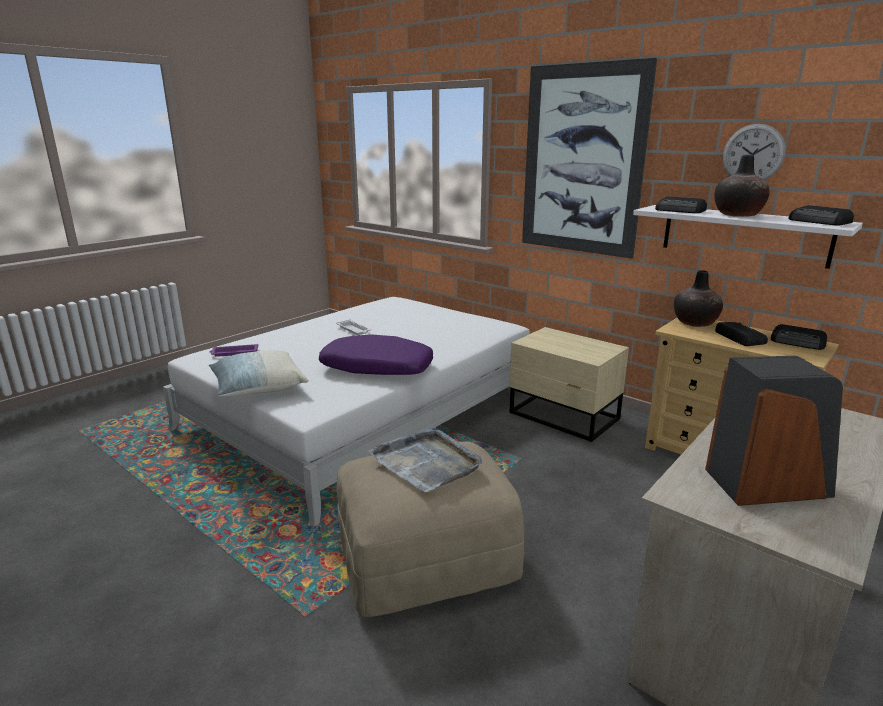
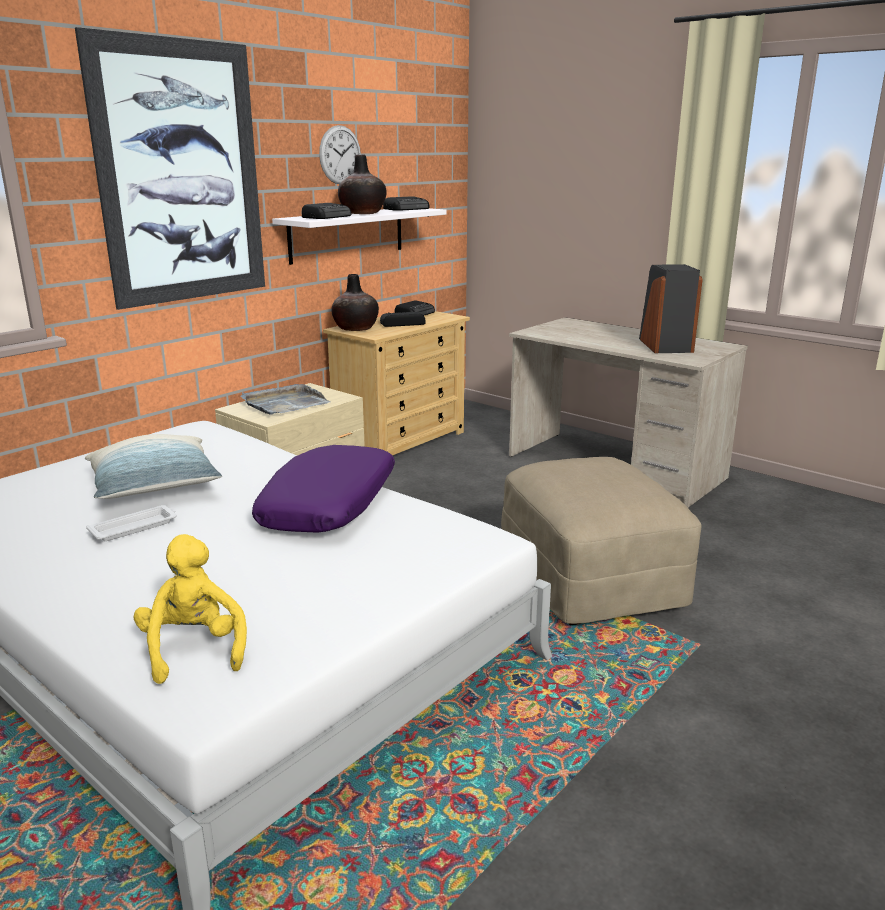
camera: 90 degrees left, 0 degrees up
pillow [209,350,309,397] -> pillow moved to [85,434,222,499]
purple tray [210,344,258,357] -> yellow plush toy [134,534,247,684]
grey tray [369,427,482,492] -> grey tray moved to [240,384,330,415]

